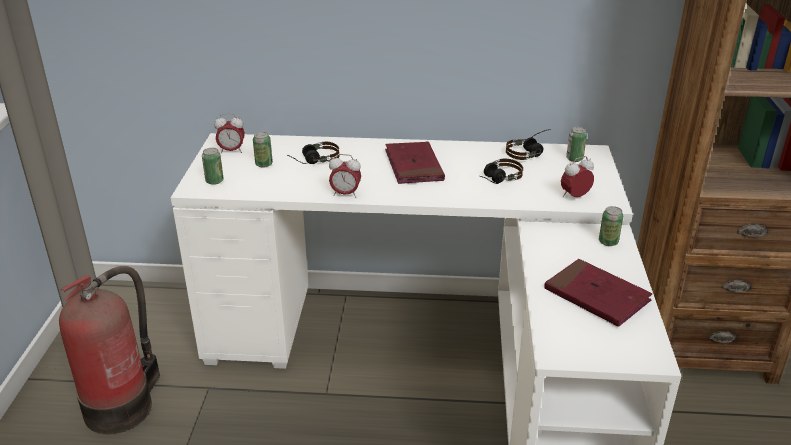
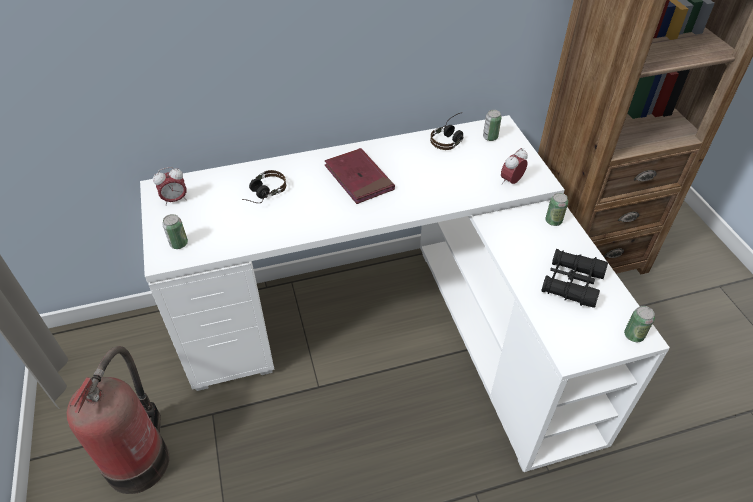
camera: 20 degrees left, 15 degrees up
can [253,132,273,168] -> can moved to [624,306,655,342]
alarm clock [329,154,361,198] -> none
headphones [479,159,523,184] -> none
red book [544,259,652,327] -> black binoculars [541,249,608,308]

